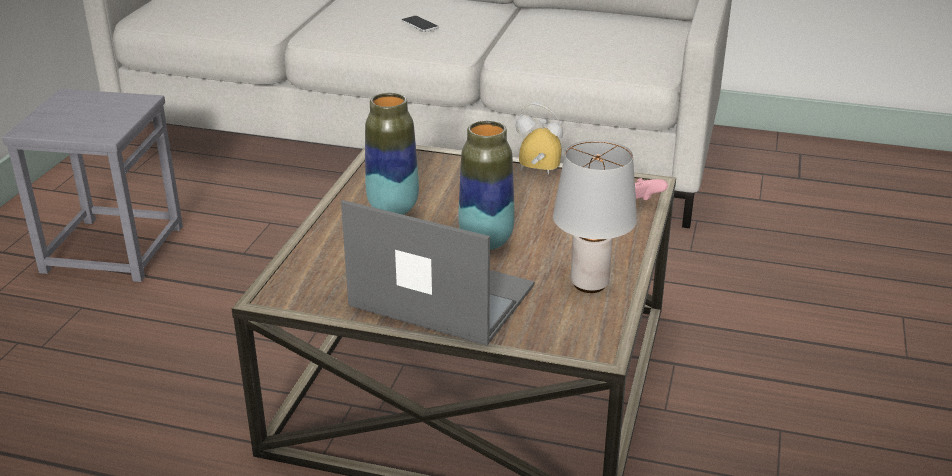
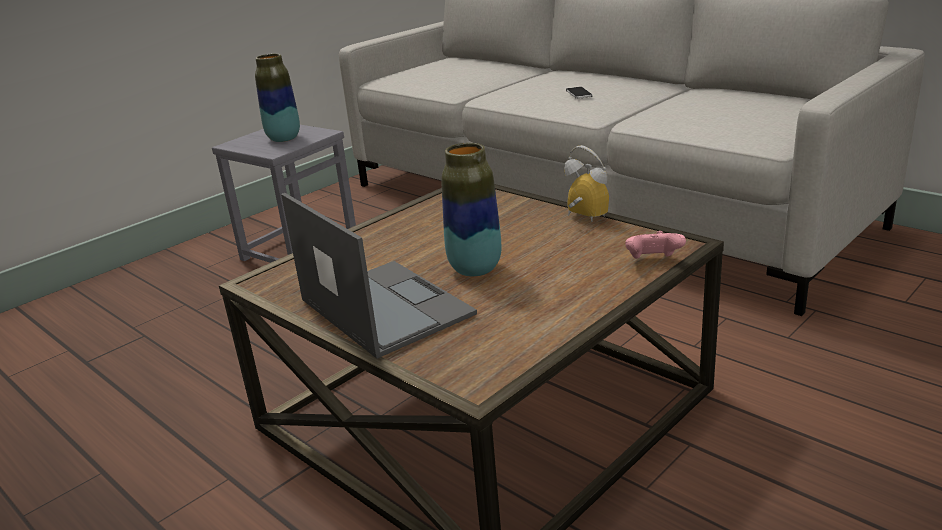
camera: 30 degrees right, 5 degrees down
vase [365,93,419,215] -> vase moved to [255,54,300,142]
grey table lamp [553,139,637,293] -> none

